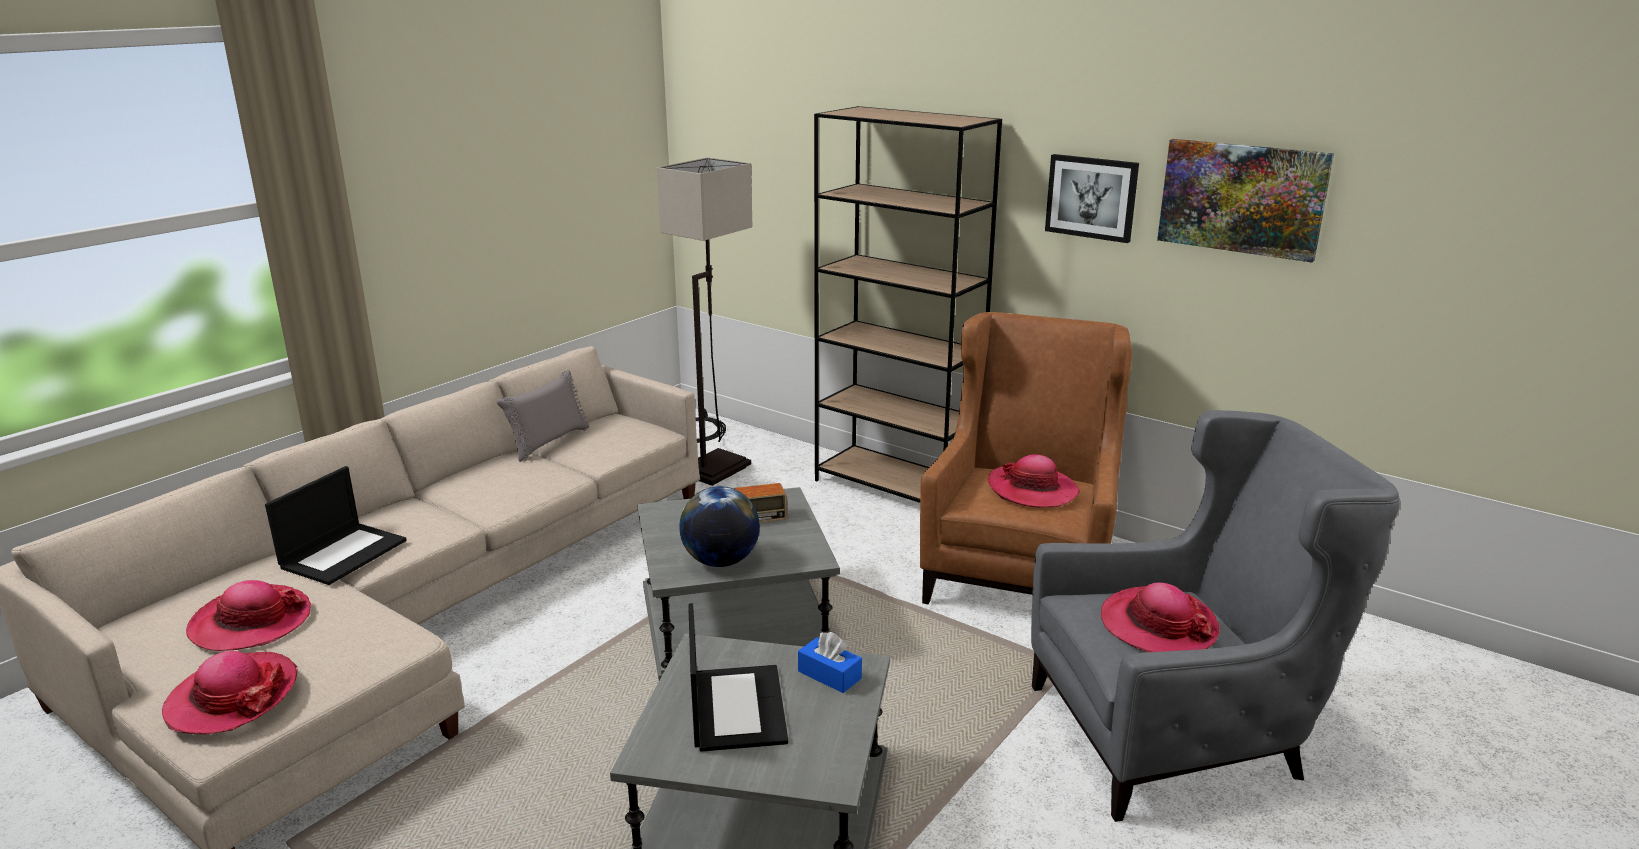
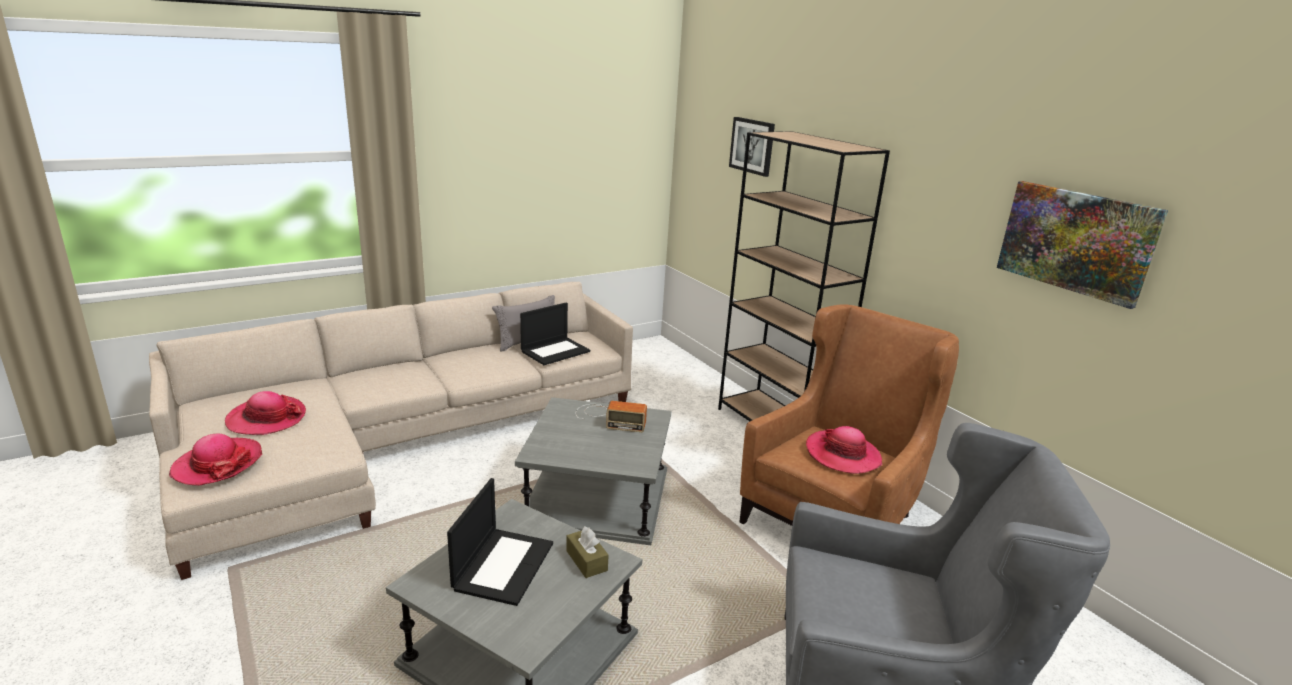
camera: 20 degrees right, 0 degrees up
laptop [265,466,407,585] -> laptop moved to [520,302,590,365]
floor lamp [657,157,752,486] -> none
globe [679,486,760,567] -> none
blue tissue box [798,632,862,693] -> brown tissue box [566,526,608,578]
picture [1045,154,1139,243] -> picture moved to [729,117,775,177]
hat [1101,582,1220,652] -> none

